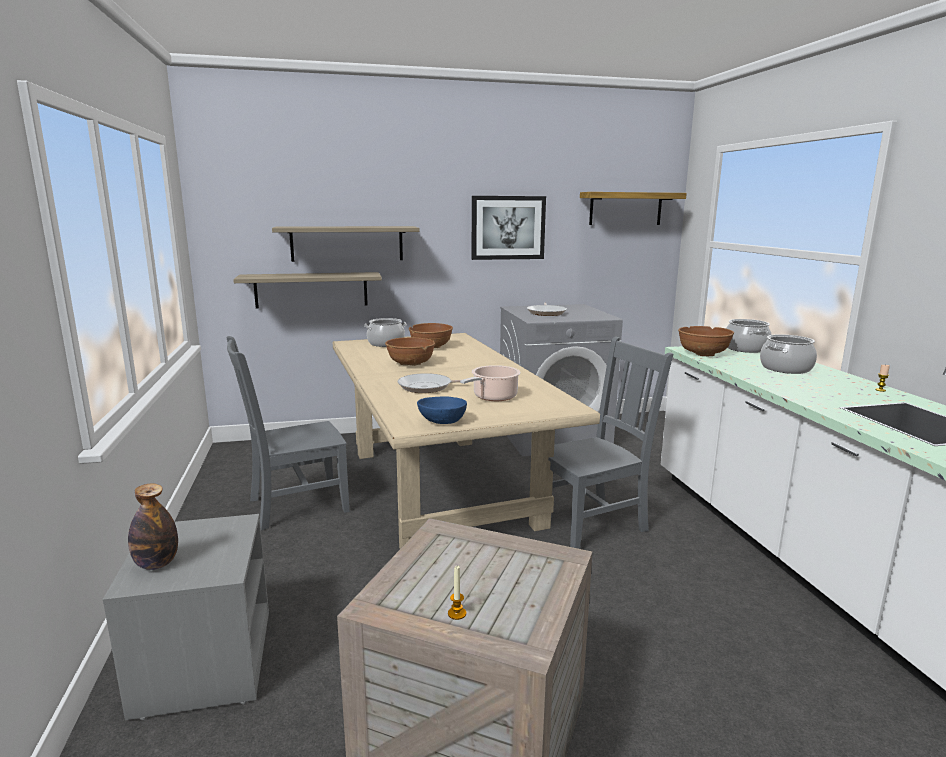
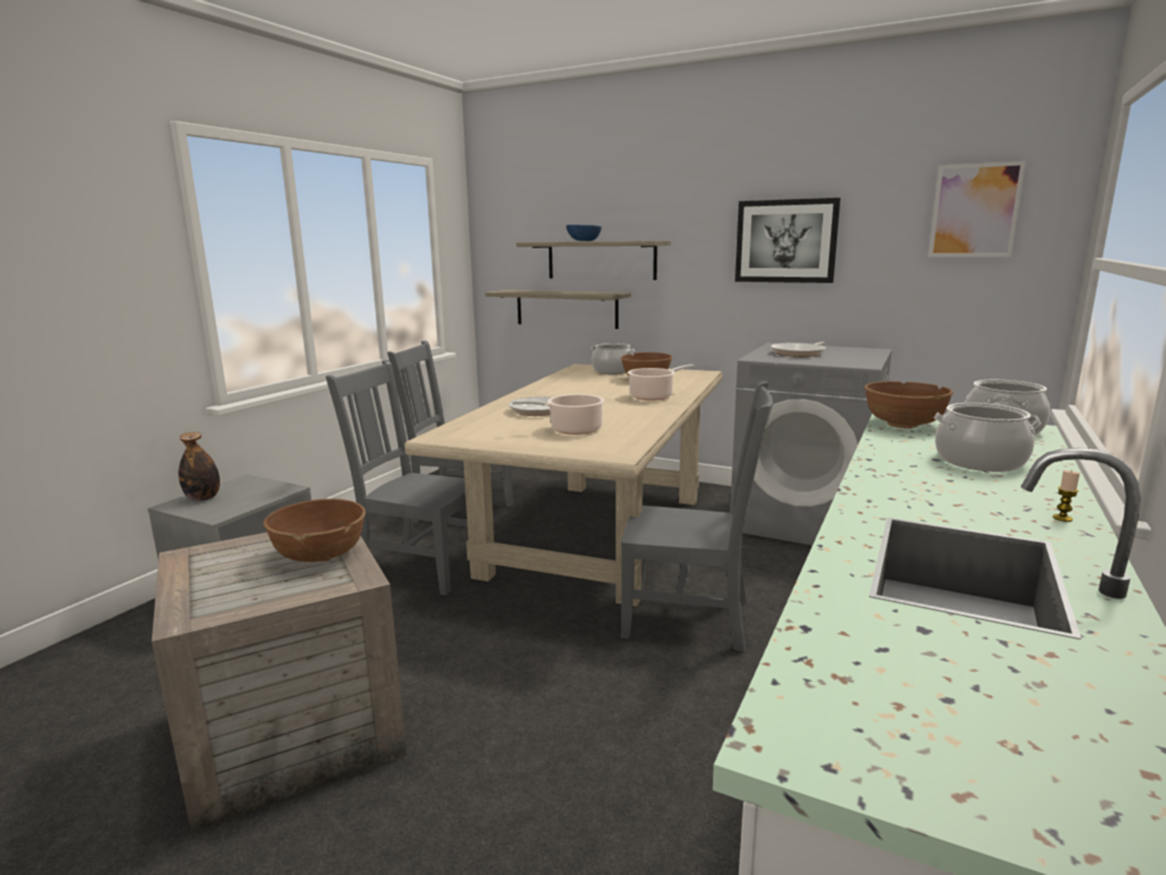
camera: 40 degrees right, 0 degrees up
brown bowl [385,337,435,366] -> brown bowl moved to [263,499,366,562]
blue bowl [417,396,467,424] -> blue bowl moved to [566,225,602,241]
candle [448,566,466,620] -> none
shelf [580,192,687,225] -> picture [928,161,1026,257]
none -> grey chair [326,360,467,595]
none -> cooking pot [628,364,694,401]

